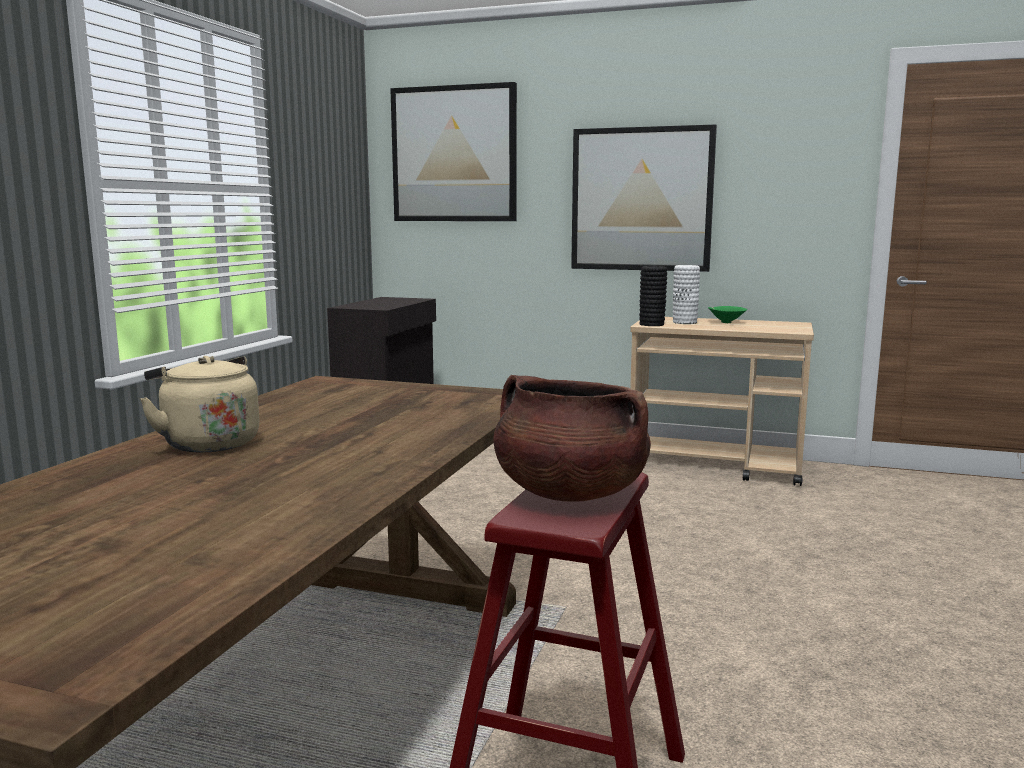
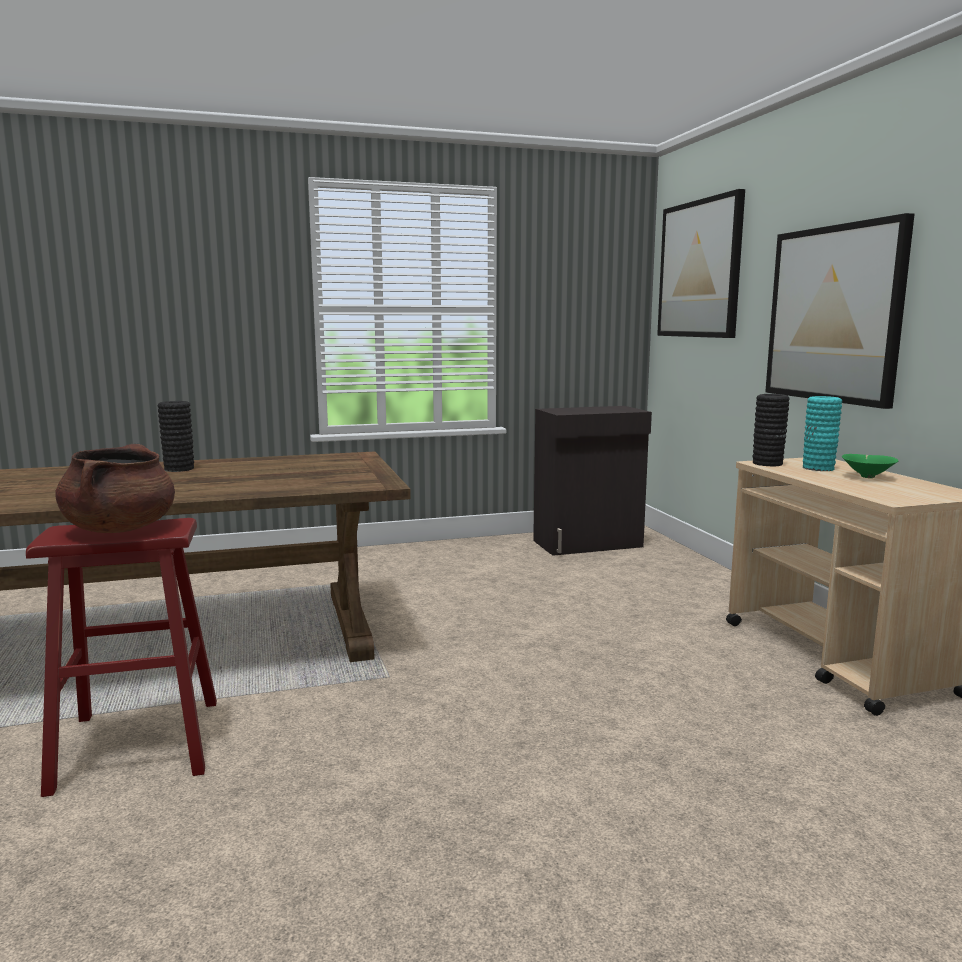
camera: 55 degrees right, 0 degrees up
beige kettle [140,356,259,453] -> black vase [157,401,194,472]
white vase [673,265,700,324] -> turquoise vase [803,396,842,471]

